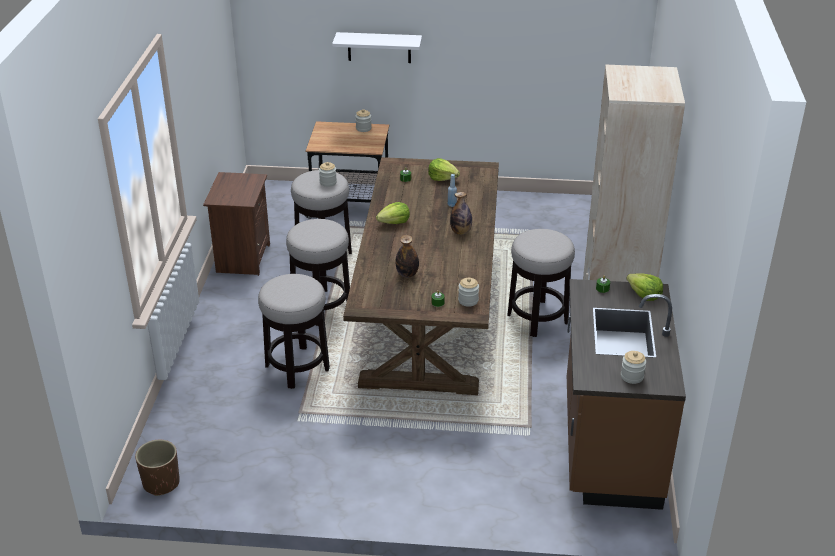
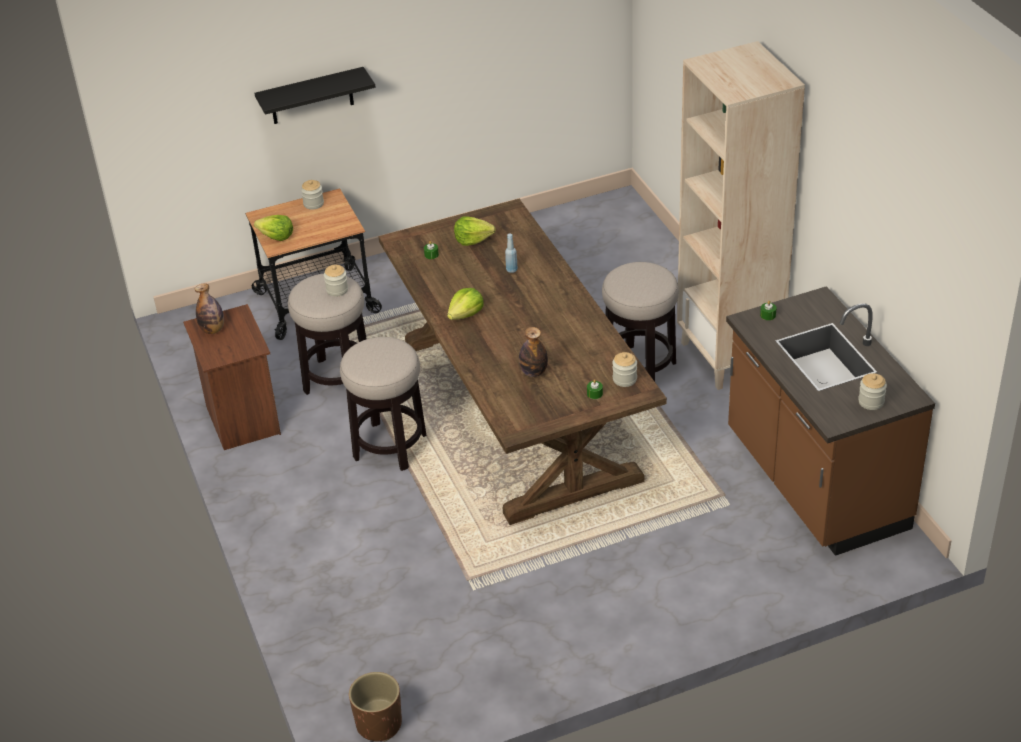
camera: 25 degrees left, 5 degrees up
stool [258,274,330,389] -> none
white shelf [332,32,422,63] -> black shelf [254,67,375,124]
bottle [450,192,472,235] -> bottle moved to [194,283,224,334]
lettuce [626,273,663,301] -> lettuce moved to [254,215,293,241]

